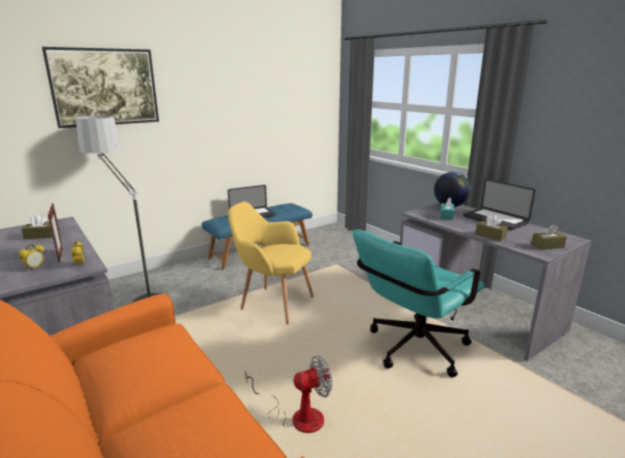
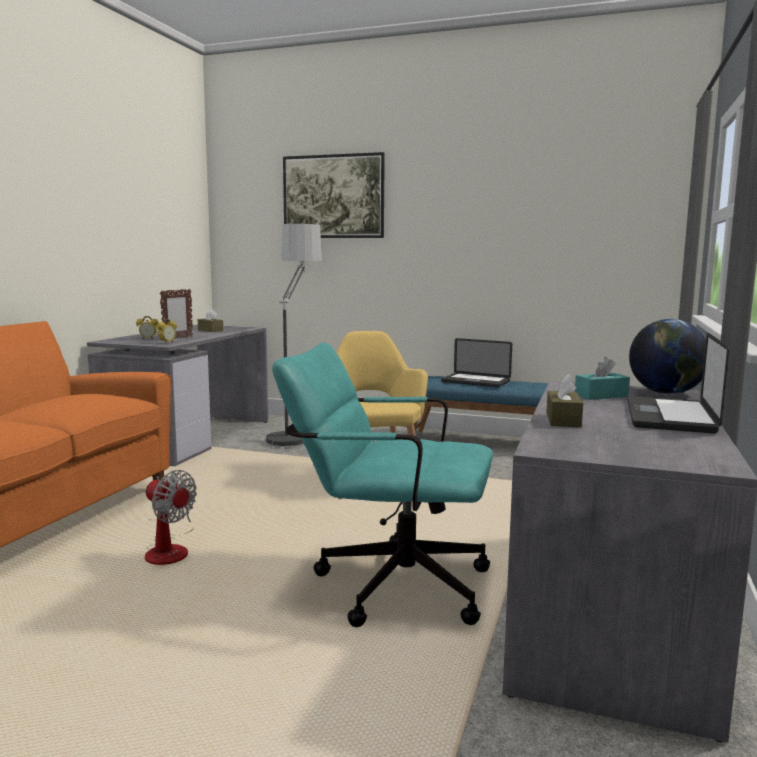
camera: 55 degrees right, 10 degrees down
brown tissue box [531,224,567,250] -> none

